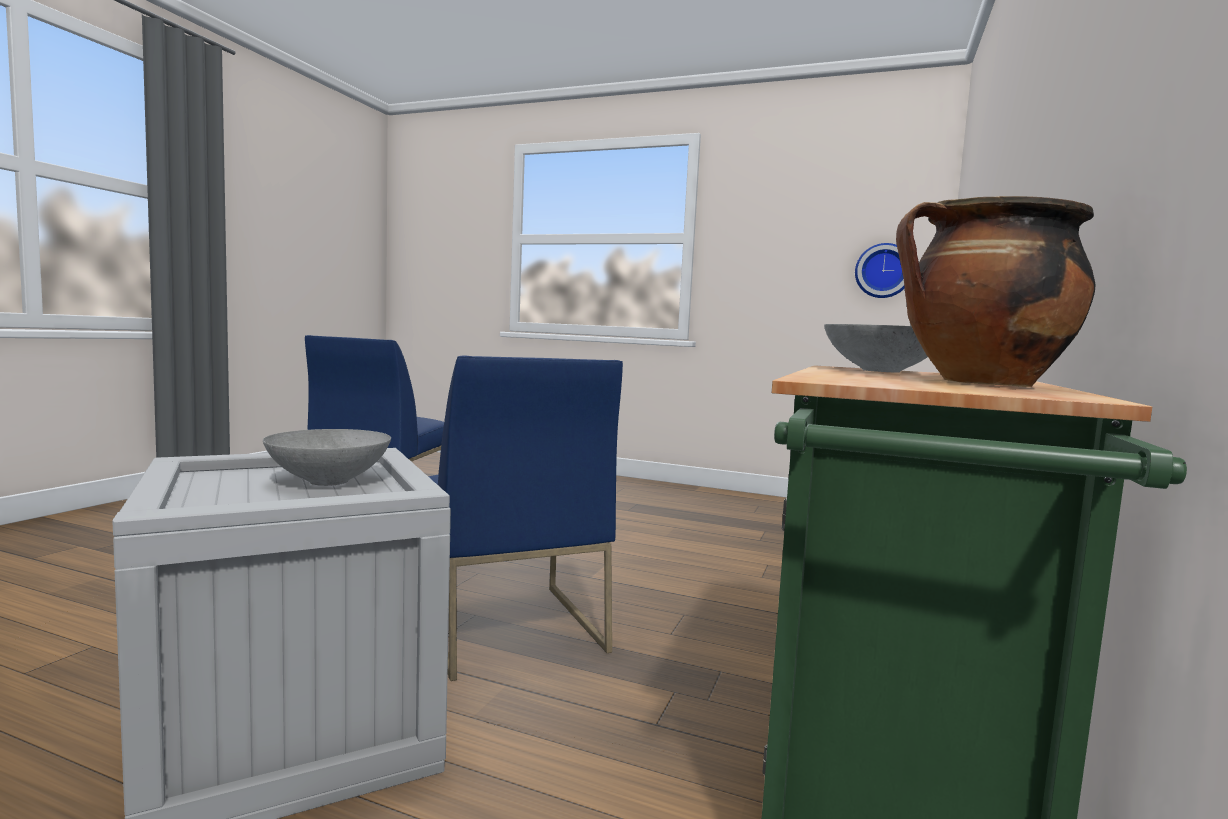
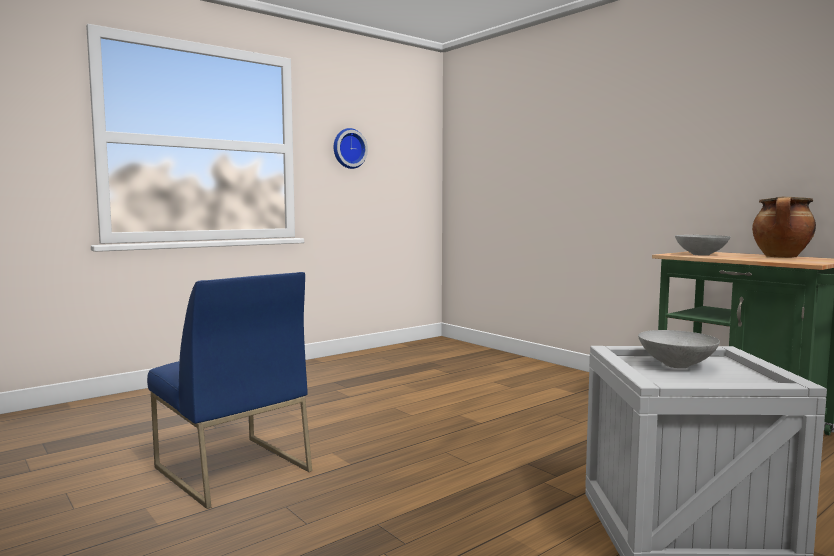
camera: 60 degrees left, 0 degrees up
blue chair [428,356,623,681] -> none
wall clock [855,243,905,298] -> wall clock moved to [334,128,368,169]

